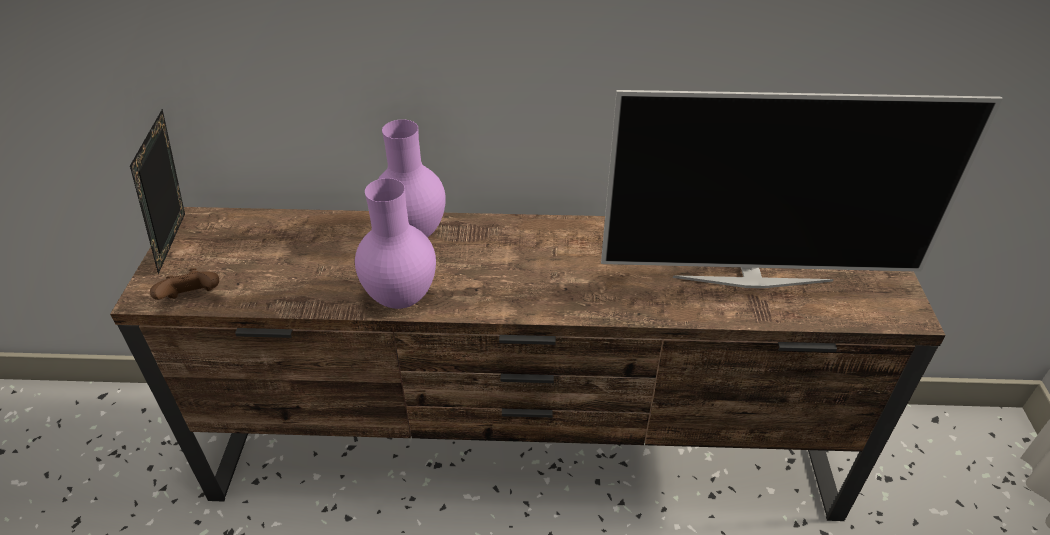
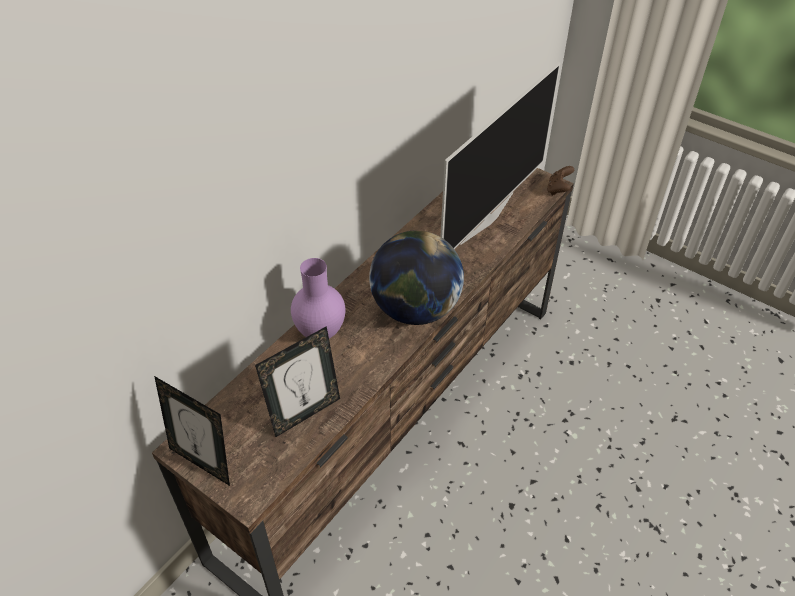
camera: 55 degrees left, 5 degrees up
brown game controller [150,268,219,300] -> brown game controller moved to [547,166,574,196]
purple vase [355,178,436,309] -> none
none -> picture frame [255,326,340,437]
none -> globe [369,230,464,325]

